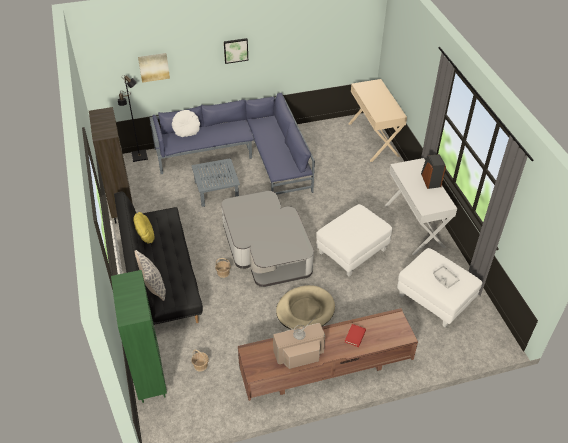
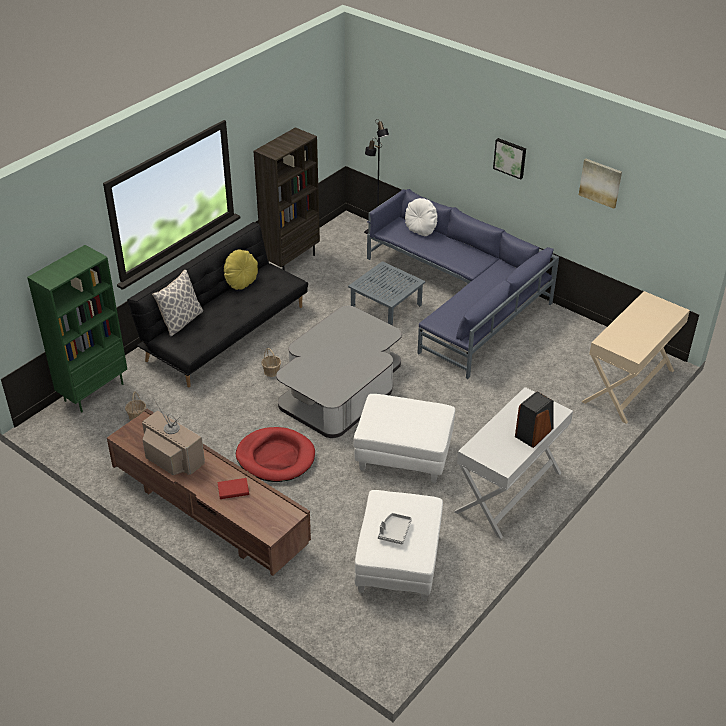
camera: 55 degrees right, 5 degrees down
picture [138,53,170,83] -> picture moved to [579,159,622,209]
beige dog bed [276,285,335,329] -> red dog bed [236,427,315,482]

